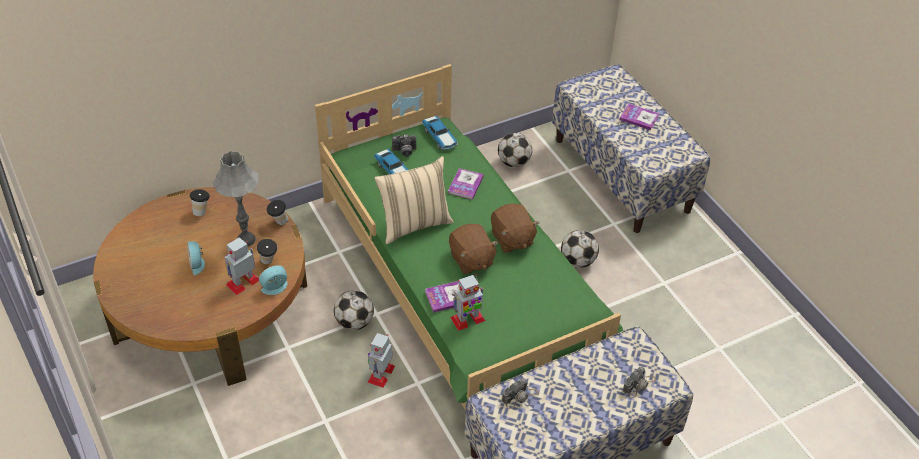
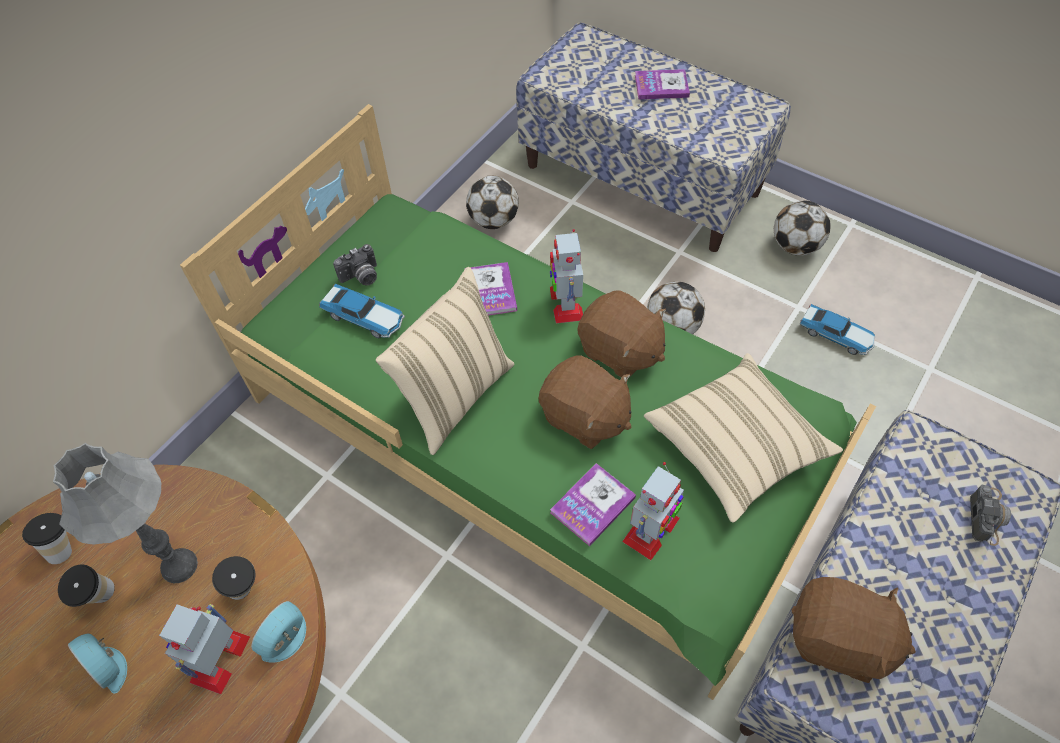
camera: 25 degrees left, 10 degrees up
cup [267,200,288,225] -> cup moved to [58,564,115,607]
football [334,290,374,330] -> football moved to [774,201,831,256]
toy robot [367,333,395,388] -> toy robot moved to [550,229,583,323]
toy car [422,115,458,150] -> toy car moved to [799,304,875,355]
camera [502,378,538,409] -> brown plush toy [792,577,916,683]
none -> beige pillow [644,353,843,523]

